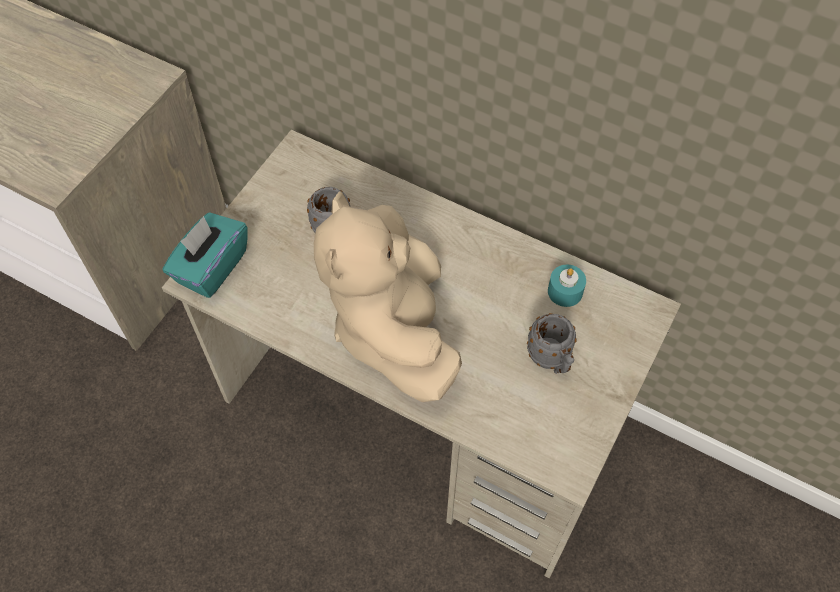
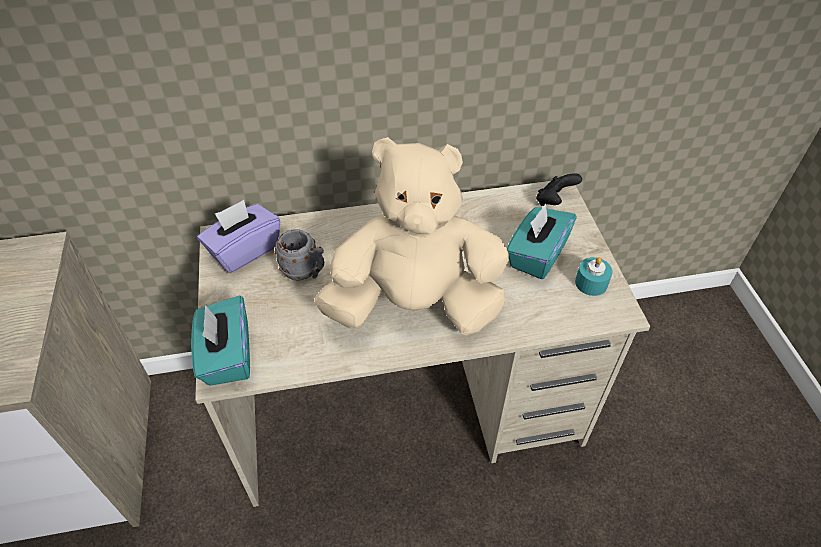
camera: 40 degrees left, 10 degrees down
beige plush toy [314,192,462,402] -> beige plush toy turned 135 degrees clockwise [315,137,509,335]
grey mug [527,313,577,374] -> turquoise tissue box [507,204,577,279]
turquoise candle [548,264,586,307] -> turquoise candle moved to [575,257,613,296]
none -> purple tissue box [197,200,280,273]
none -> black game controller [536,173,582,206]

